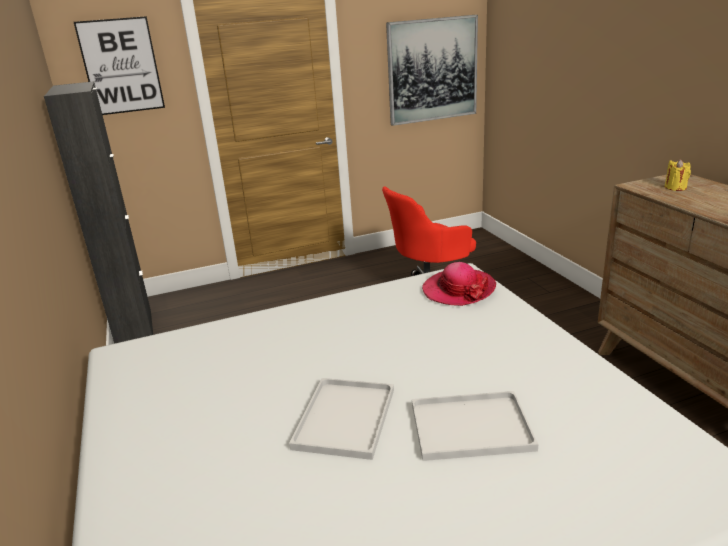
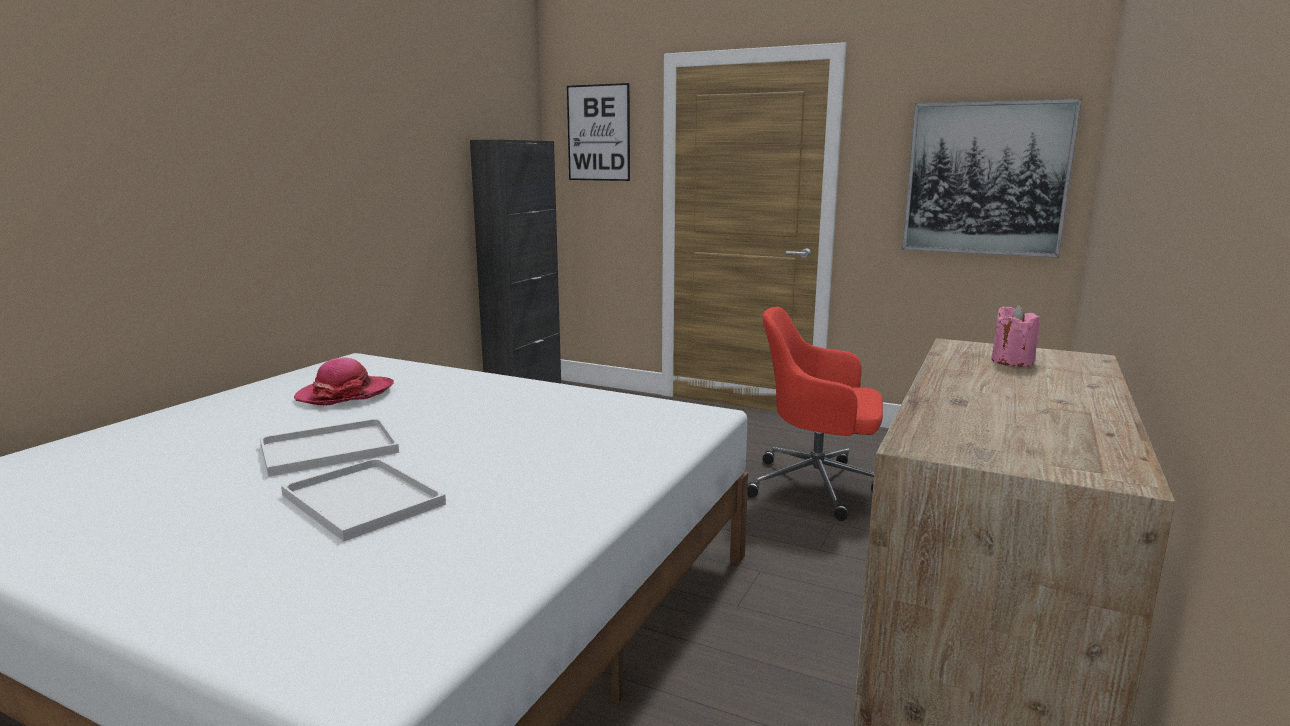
camera: 45 degrees right, 10 degrees down
hat [422,262,496,306] -> hat moved to [294,357,394,405]
yellow candle [664,159,691,191] -> pink candle [991,305,1041,367]

